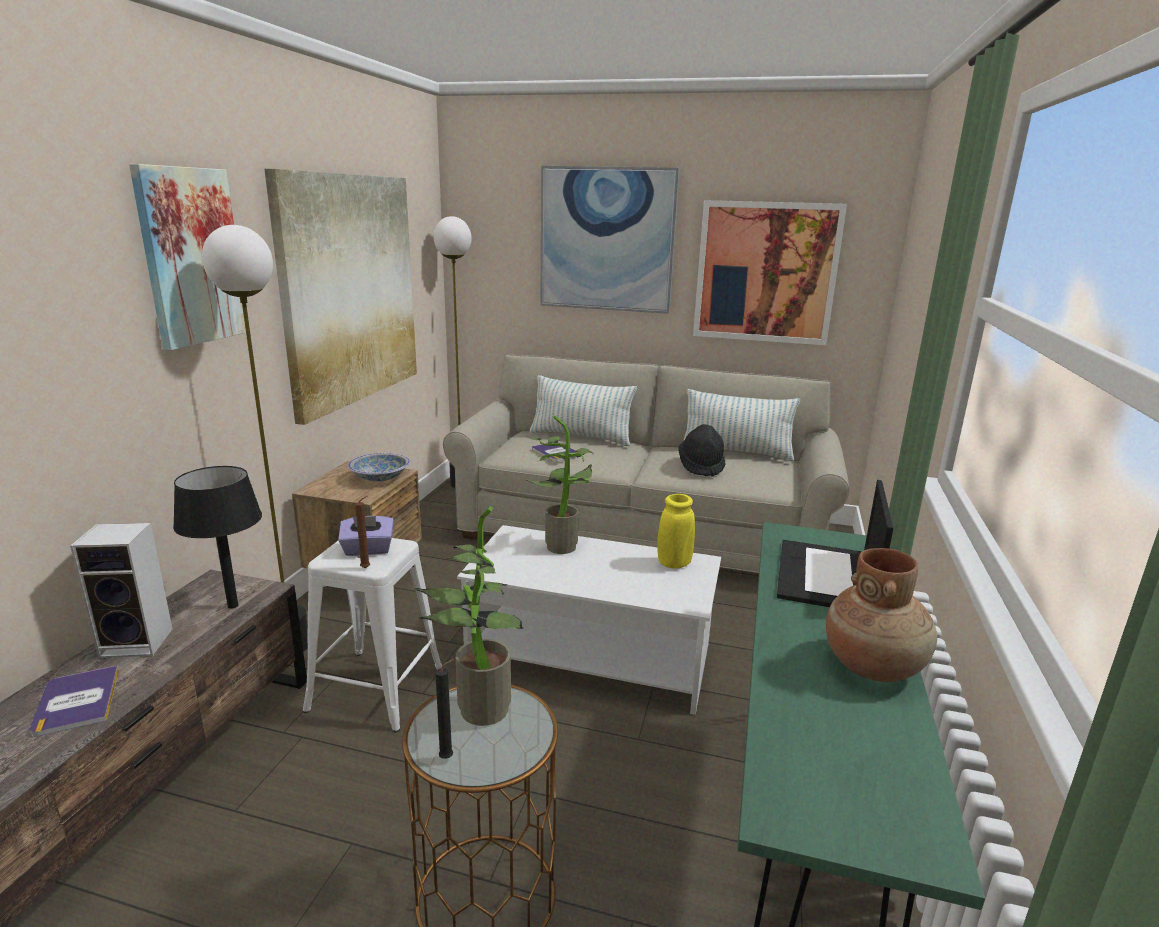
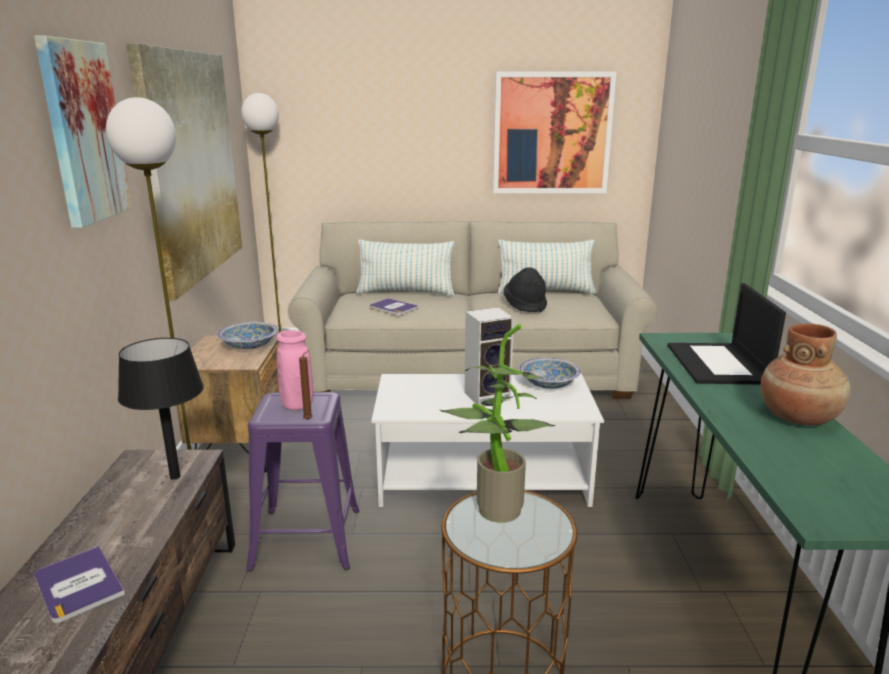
camera: 15 degrees left, 0 degrees up
speaker [70,523,172,658] -> speaker moved to [465,307,514,405]
white stool [303,538,442,733] -> purple stool [247,392,360,572]
purple tissue box [338,516,394,556] -> pink vase [276,330,313,410]
black candle [435,659,454,759] -> none
potted plant [525,415,594,554] -> none
picture [540,166,680,314] -> none
yellow vase [657,494,695,569] -> bowl [519,358,581,389]

